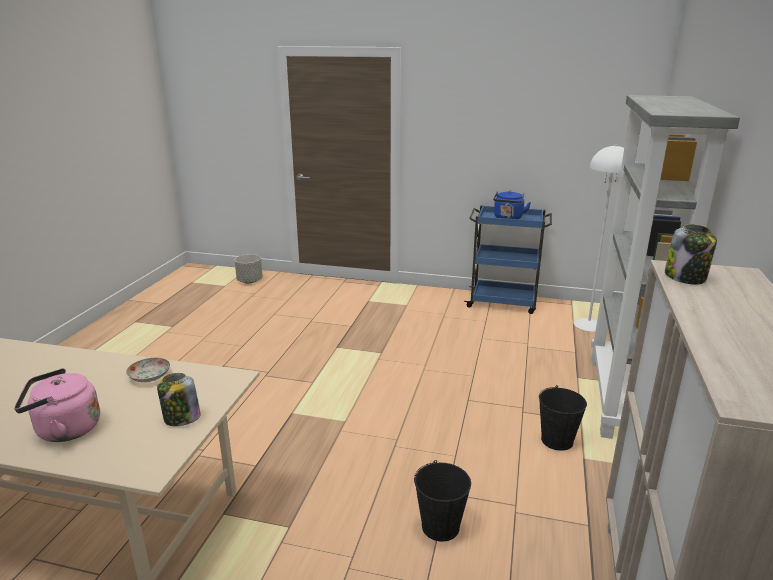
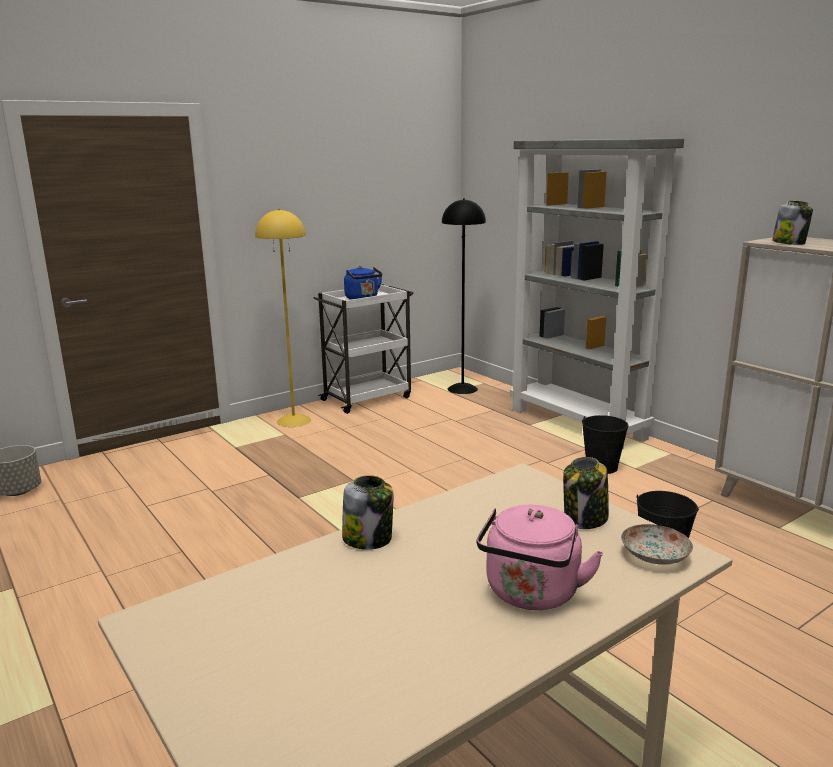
camera: 50 degrees left, 5 degrees down
plate [126,358,170,382] -> plate moved to [621,524,693,565]
blue cart [464,205,552,314] -> white cart [313,284,414,414]
white floor lamp [574,145,636,332] -> black floor lamp [442,198,486,394]
none -> yellow floor lamp [255,209,311,427]
none -> jar [342,475,393,550]

